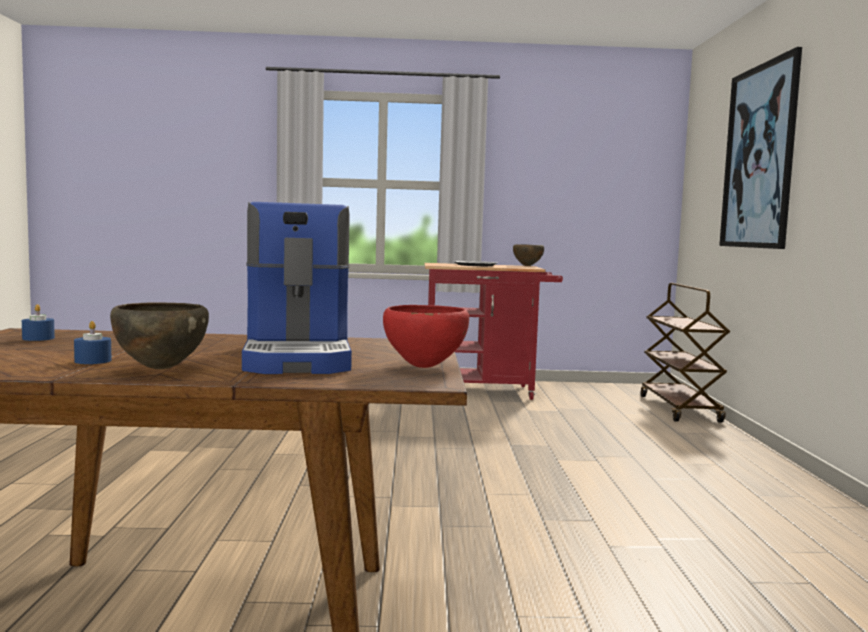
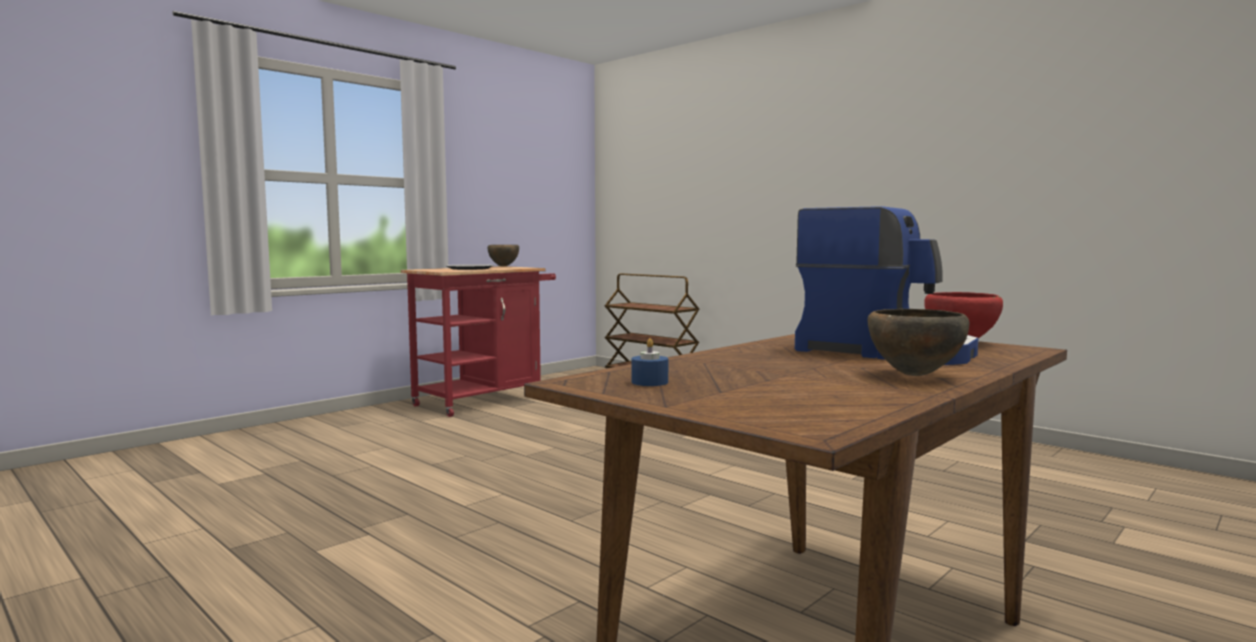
camera: 45 degrees left, 0 degrees up
blue candle [74,321,112,364] -> none
picture [719,47,802,249] -> none

